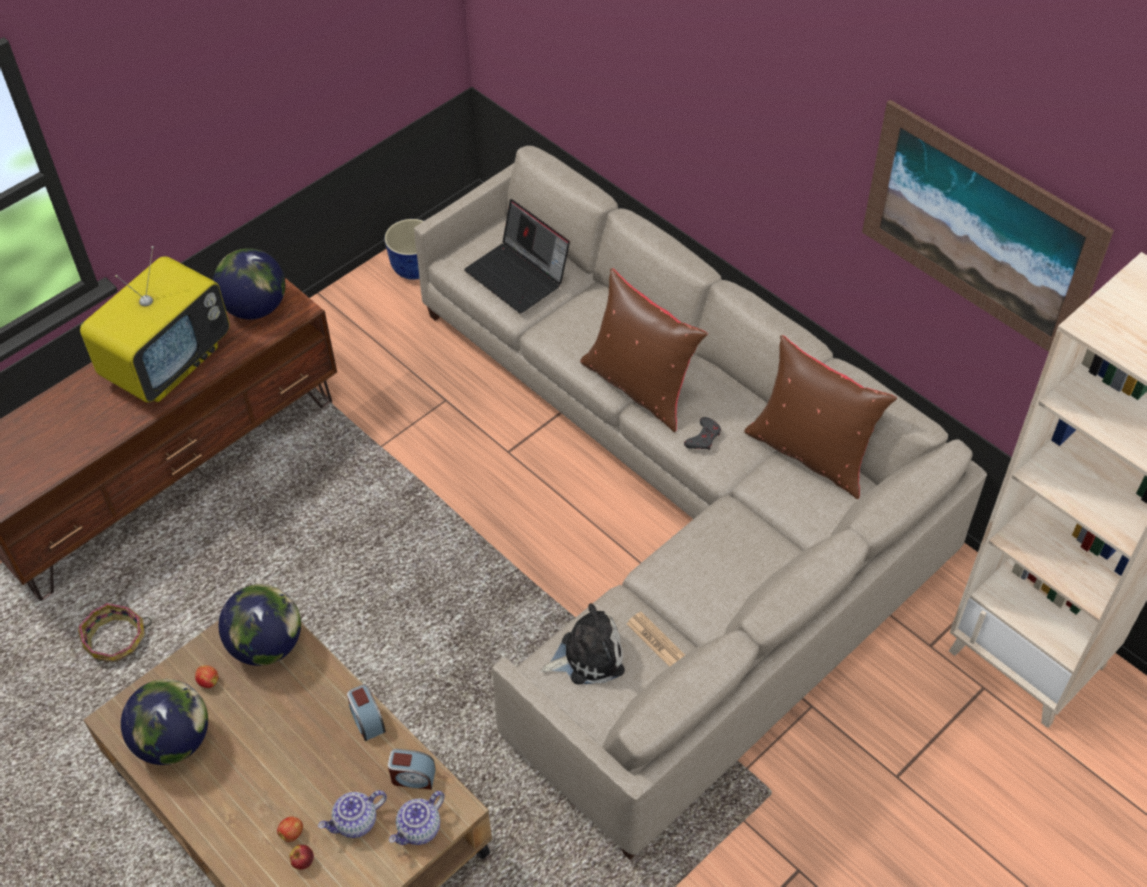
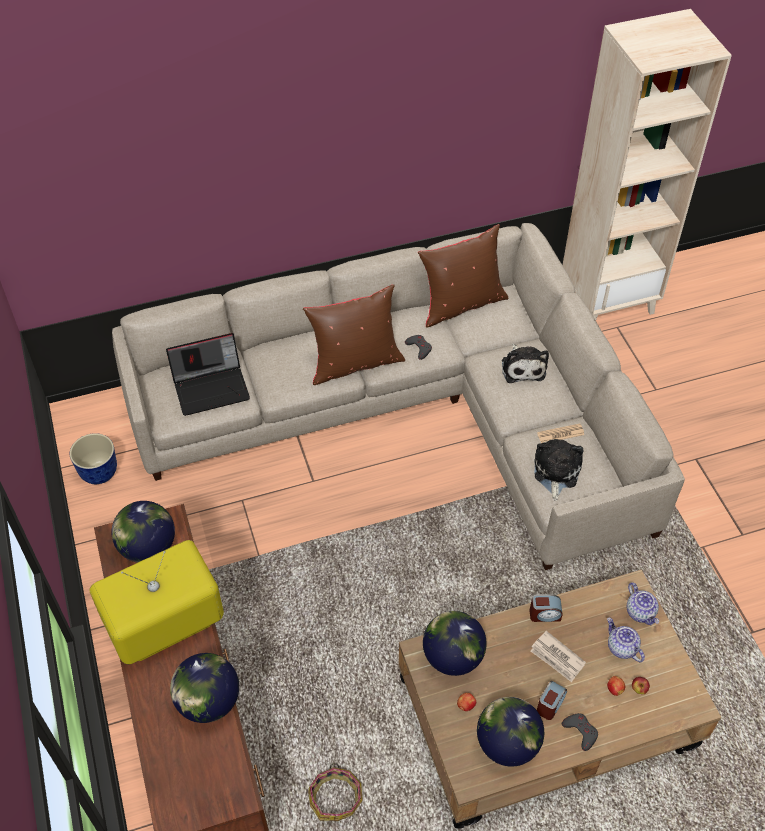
camera: 65 degrees left, 0 degrees up
television [80,246,230,402] -> television turned 90 degrees counterclockwise [89,540,224,664]
teapot [318,791,387,838] -> teapot turned 150 degrees clockwise [607,617,645,662]
alarm clock [388,749,436,790] -> alarm clock moved to [537,681,567,720]
picture [862,100,1114,352] -> none
none -> globe [170,653,239,723]
none -> plush toy [502,344,549,383]
none -> newspaper [531,631,586,682]
none -> grey game controller [562,713,598,751]

